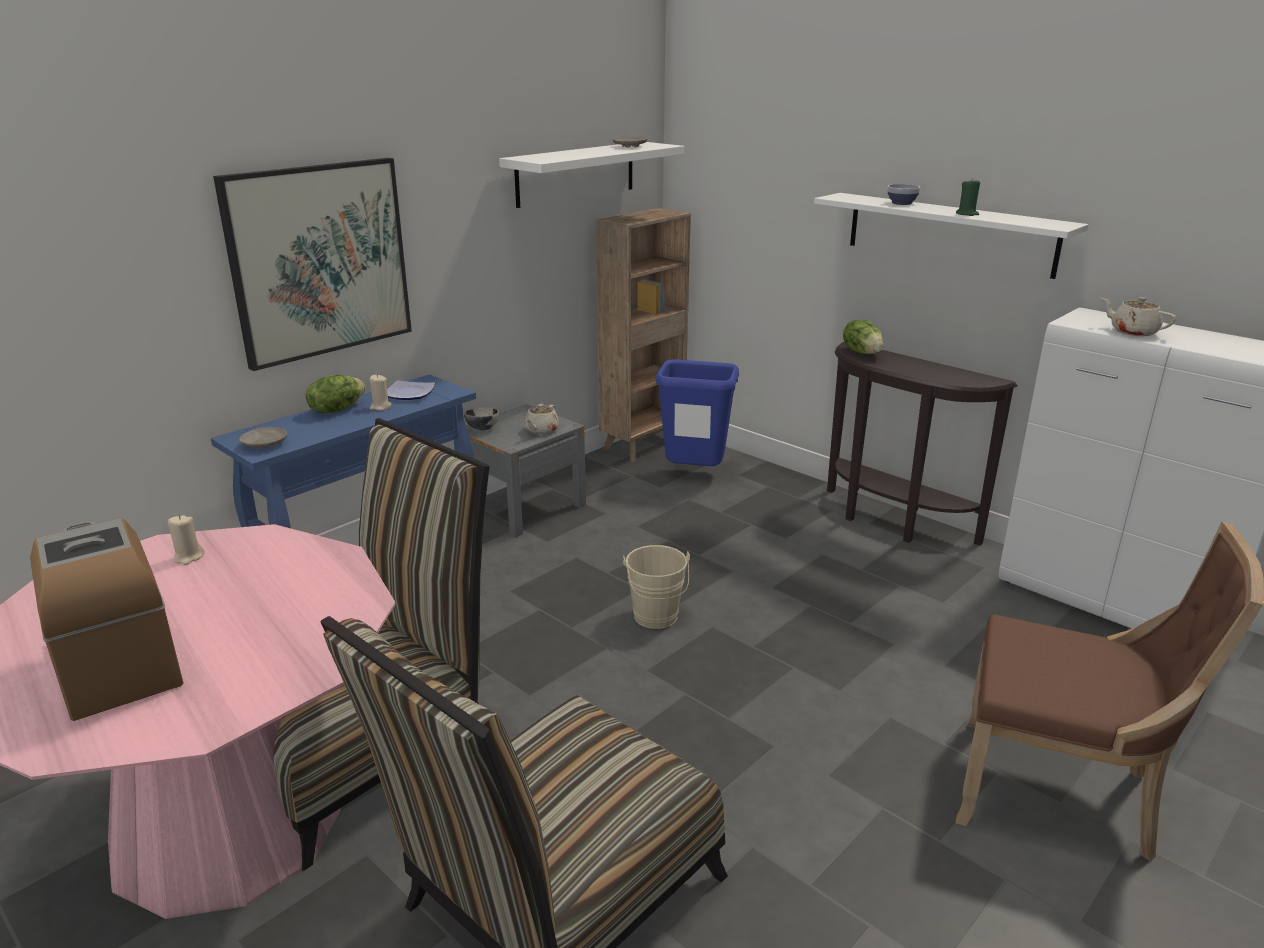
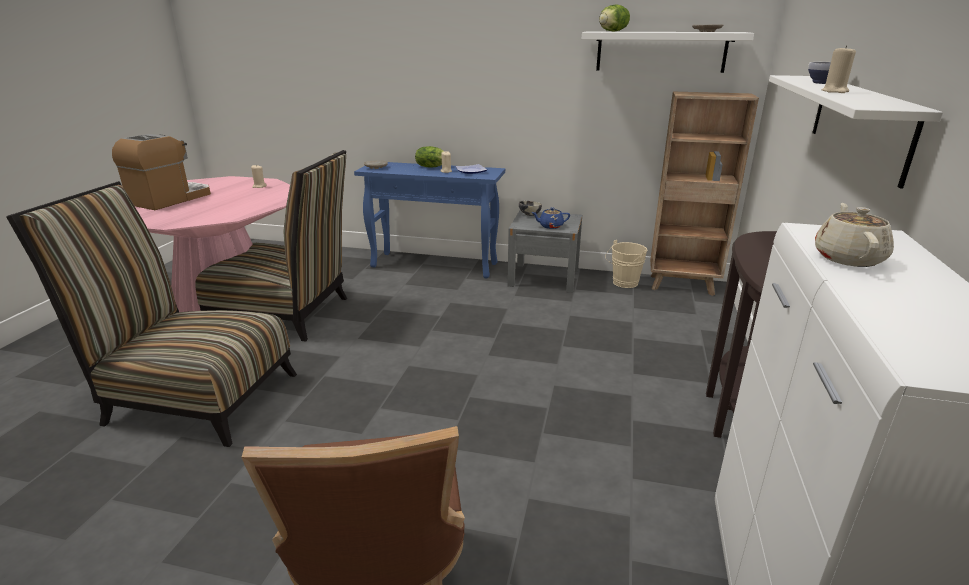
camera: 60 degrees right, 0 degrees up
picture [213,158,412,371] -> none
beige teapot [524,404,559,435] -> blue teapot [531,207,570,229]
beige bucket [623,545,690,629] -> beige bucket moved to [605,240,648,288]
blue trash can [655,359,739,466] -> none
lettuce [843,320,884,354] -> lettuce moved to [599,4,630,32]
green candle [956,178,980,216] -> beige candle [821,45,856,93]

